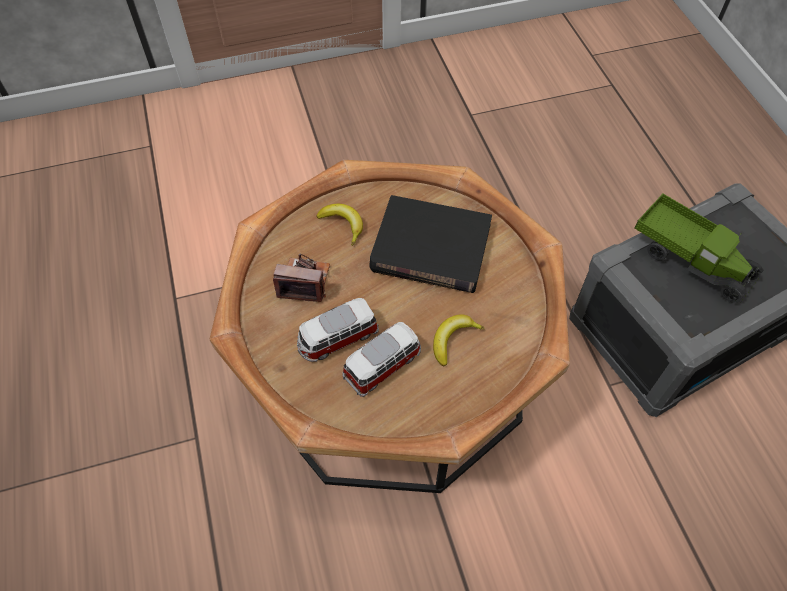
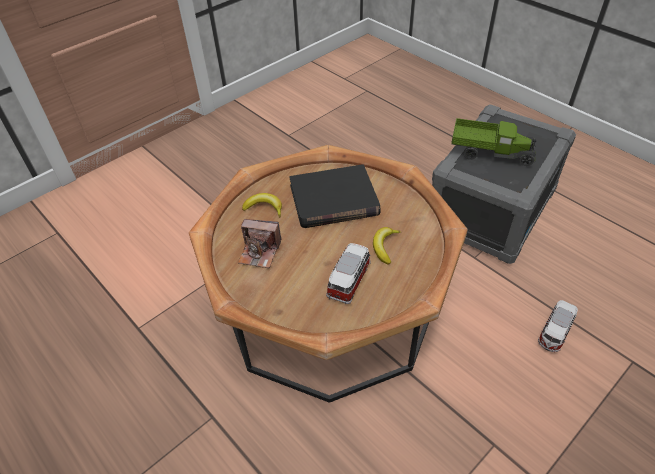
camera: 25 degrees left, 10 degrees down
camera [273,253,330,302] -> camera turned 150 degrees counterclockwise [238,219,281,268]
toy car [297,298,379,362] -> toy car moved to [538,300,578,352]

